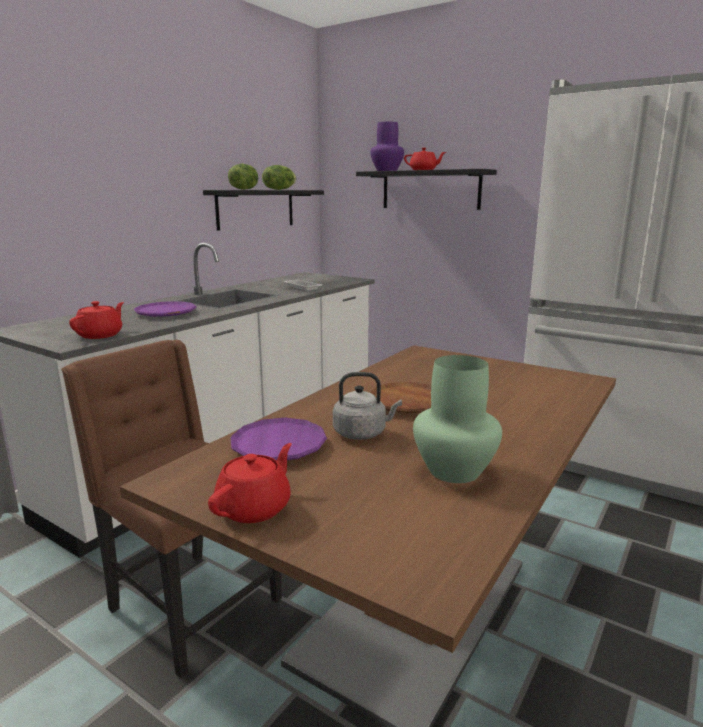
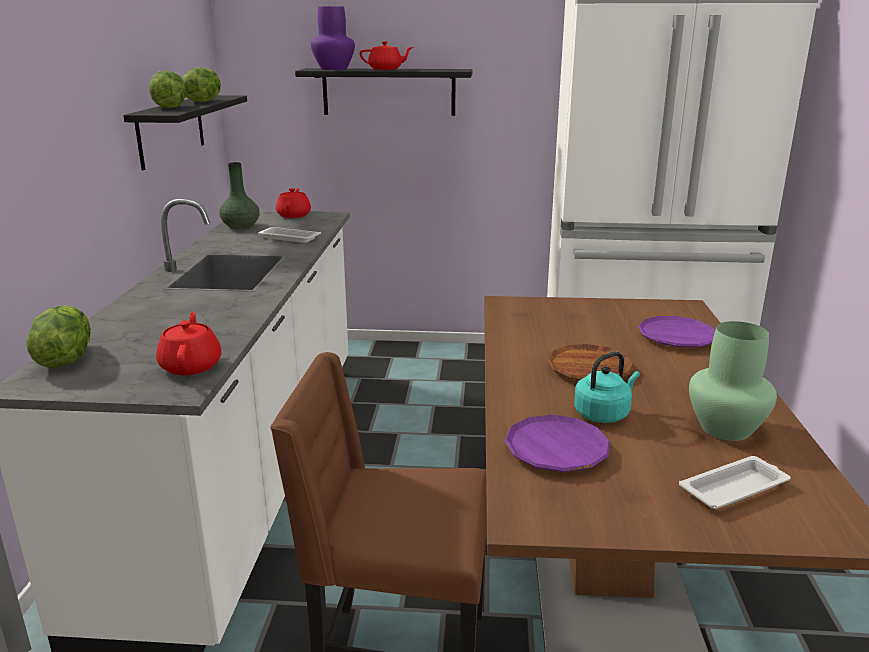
camera: 30 degrees left, 5 degrees up
purple plate [134,301,197,317] -> purple plate moved to [638,316,715,347]
red teapot [208,443,292,523] -> red teapot moved to [276,188,311,218]
grey kettle [333,372,402,440] -> turquoise kettle [574,351,640,423]
none -> lettuce [26,305,91,368]
none -> green vase [219,162,260,229]
none -> white tray [679,456,790,509]

